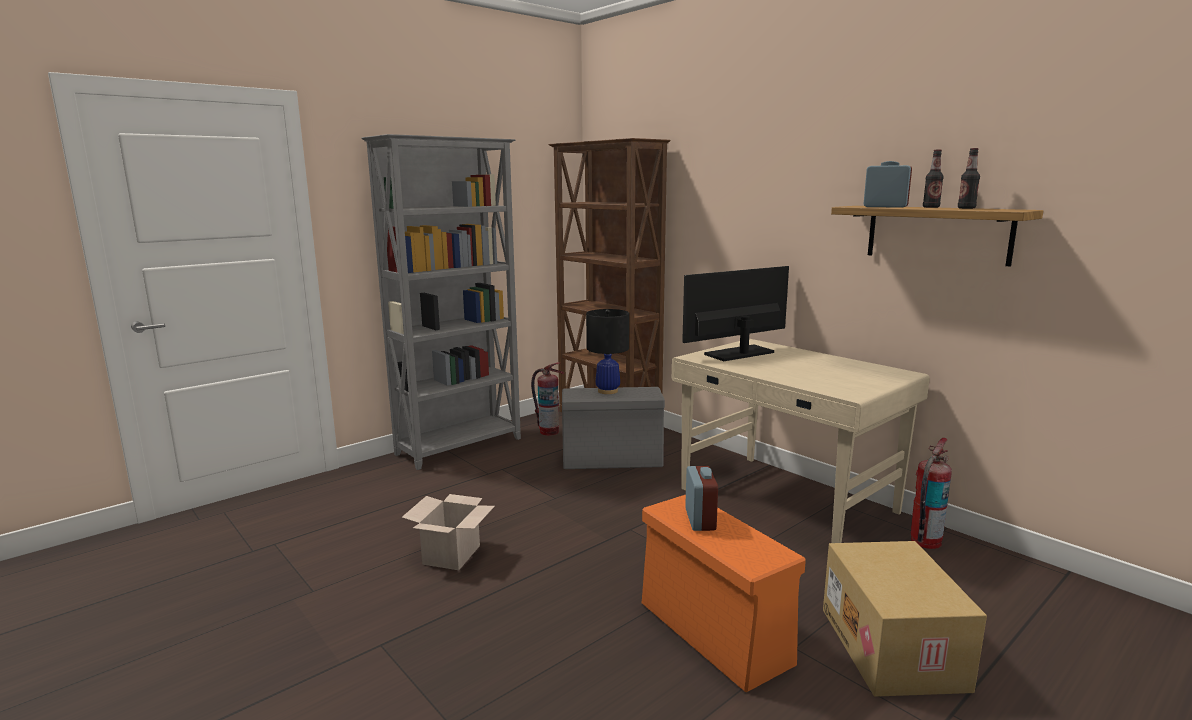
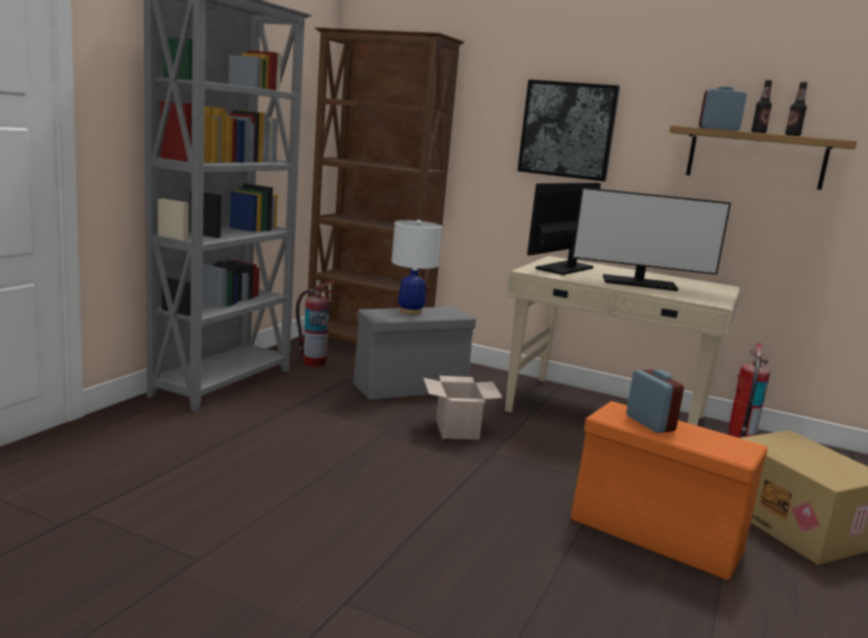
camera: 25 degrees left, 0 degrees up
cardboard box [402,494,495,570] -> cardboard box moved to [423,376,502,440]
black table lamp [586,309,629,394] -> white table lamp [392,220,442,315]
none -> picture [518,80,620,182]
none -> monitor [572,187,731,291]

